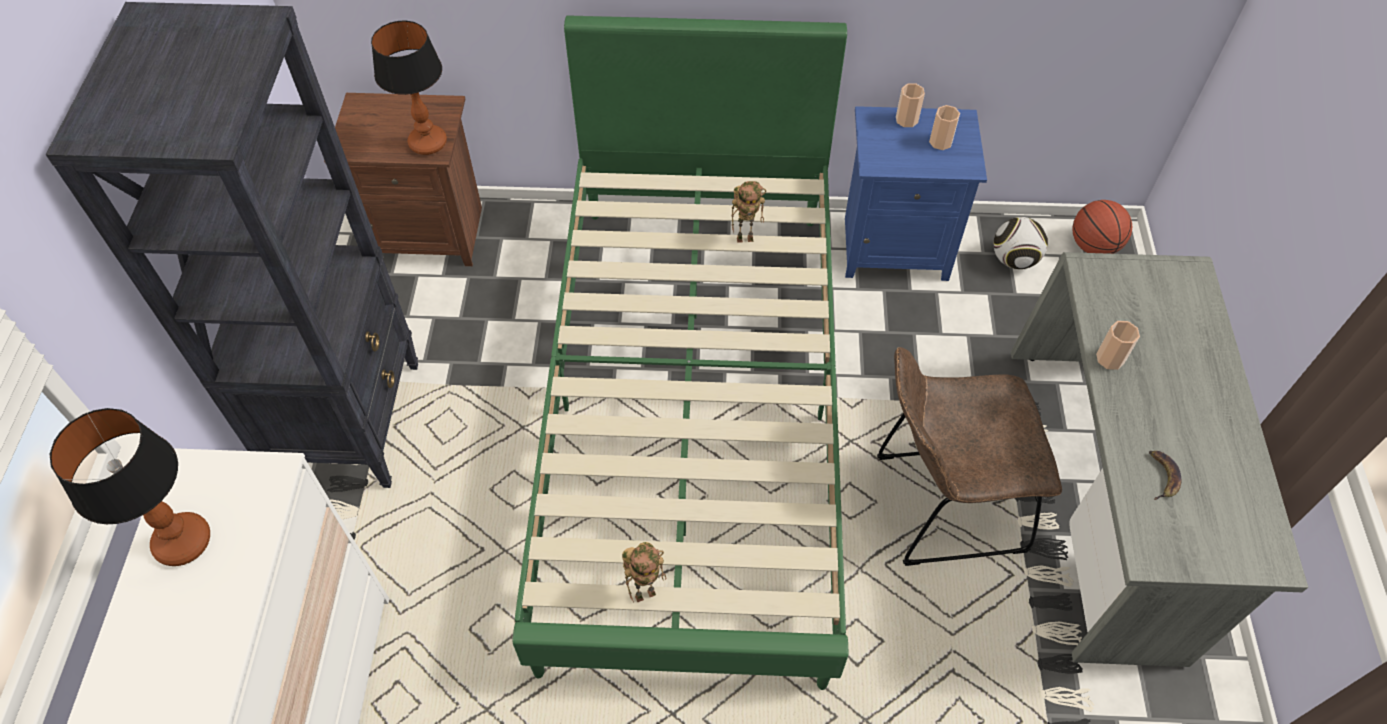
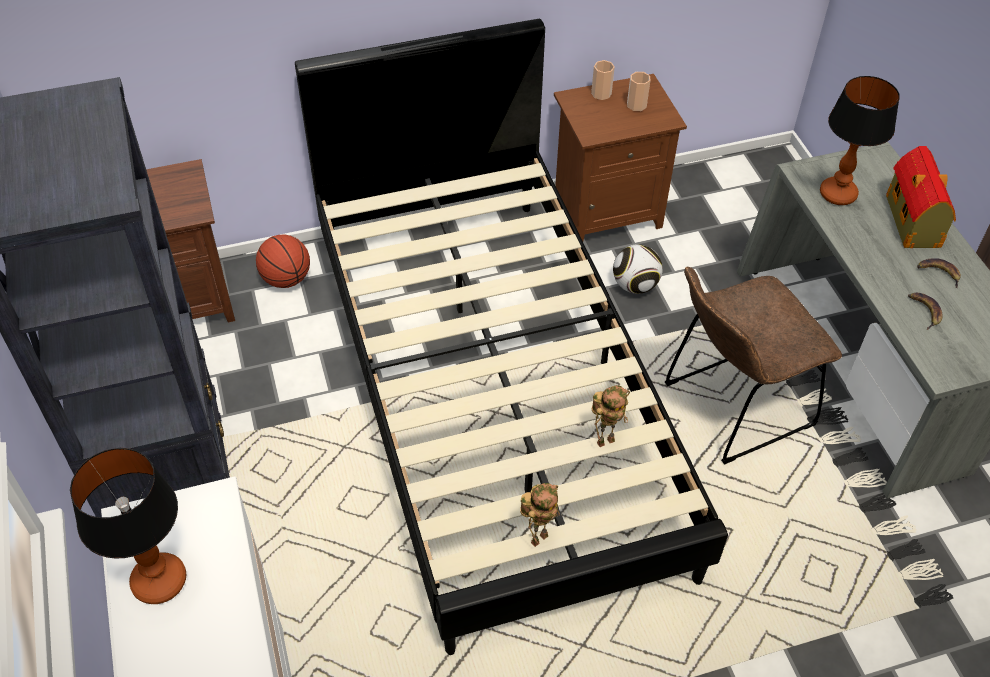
camera: 20 degrees left, 5 degrees down
table lamp [371,20,447,155] -> table lamp moved to [820,76,900,205]
green bed [512,15,848,690] -> black bed [295,19,728,655]
toy robot [731,181,766,243] -> toy robot moved to [592,385,630,447]
blue nightstand [845,106,987,281] -> brown nightstand [554,74,687,241]
football [994,217,1048,269] -> football moved to [613,244,663,294]
basketball [1073,200,1132,254] -> basketball moved to [256,235,310,288]
cup [1096,321,1140,370] -> none
none -> toy house [886,146,956,248]
none -> banana [917,258,961,288]

